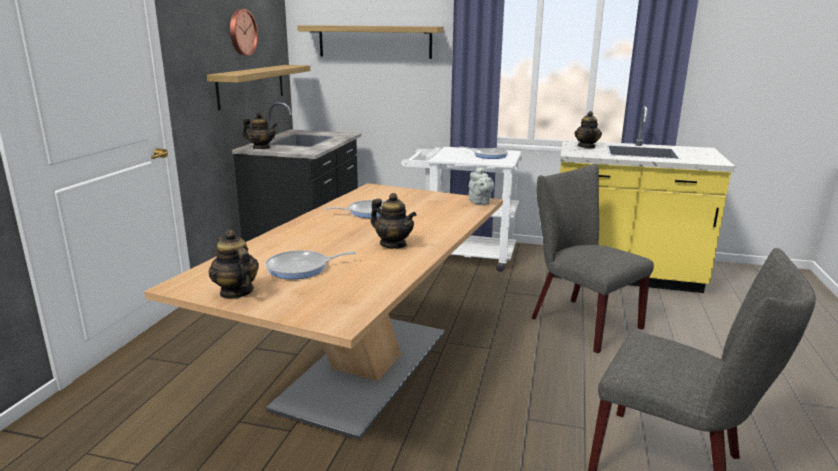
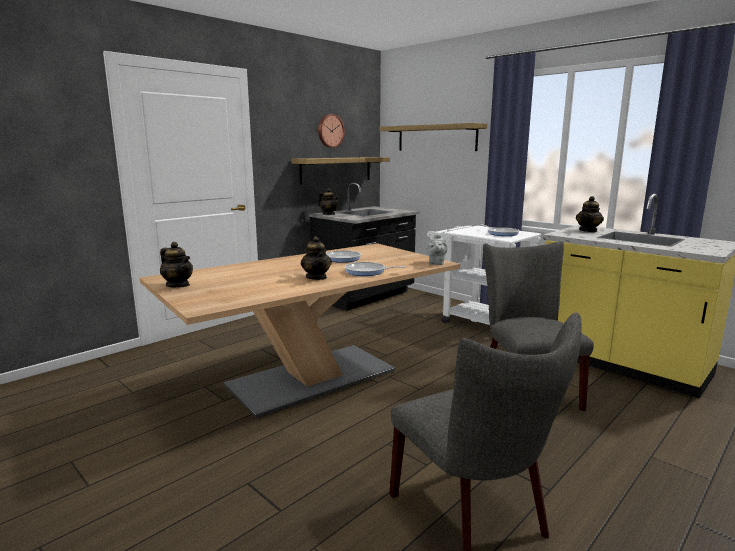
camera: 30 degrees right, 5 degrees down
teapot [209,230,259,299] -> teapot turned 135 degrees clockwise [160,242,193,288]
frying pan [265,250,356,279] -> frying pan moved to [345,262,406,276]

